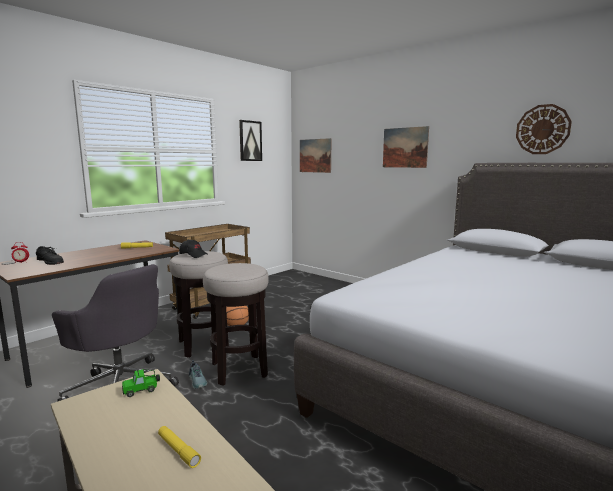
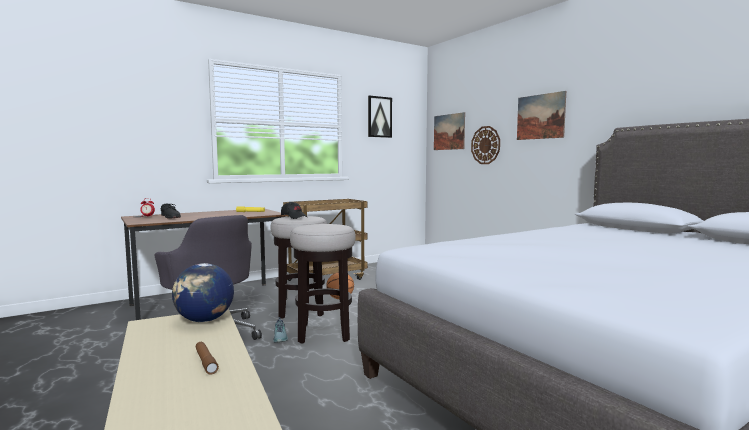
camera: 15 degrees right, 5 degrees down
toy car [122,369,160,397] -> globe [172,263,234,322]
yellow flashlight [158,426,201,468] -> brown flashlight [196,342,219,375]
wall clock [516,104,572,154] -> wall clock moved to [471,126,500,164]

